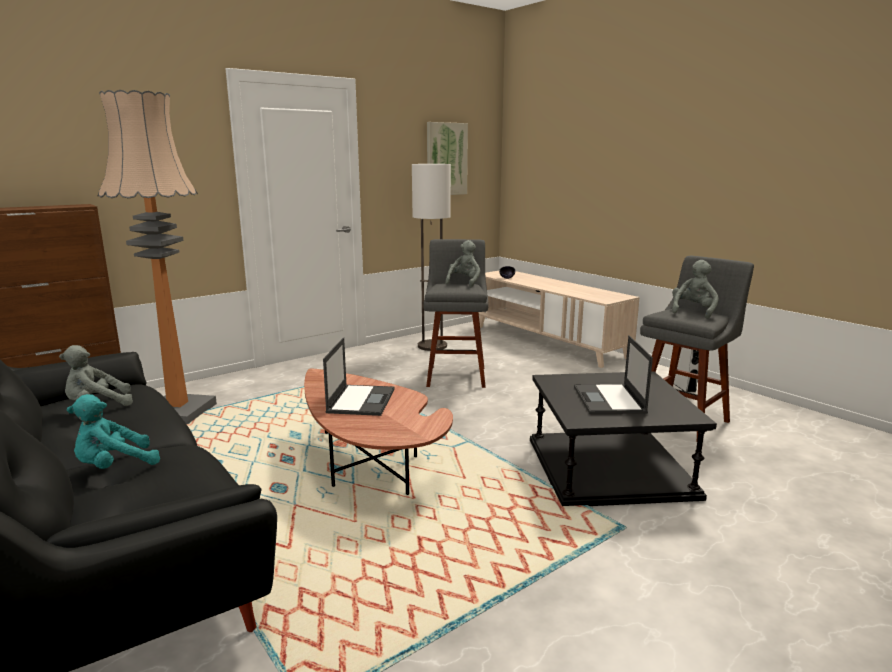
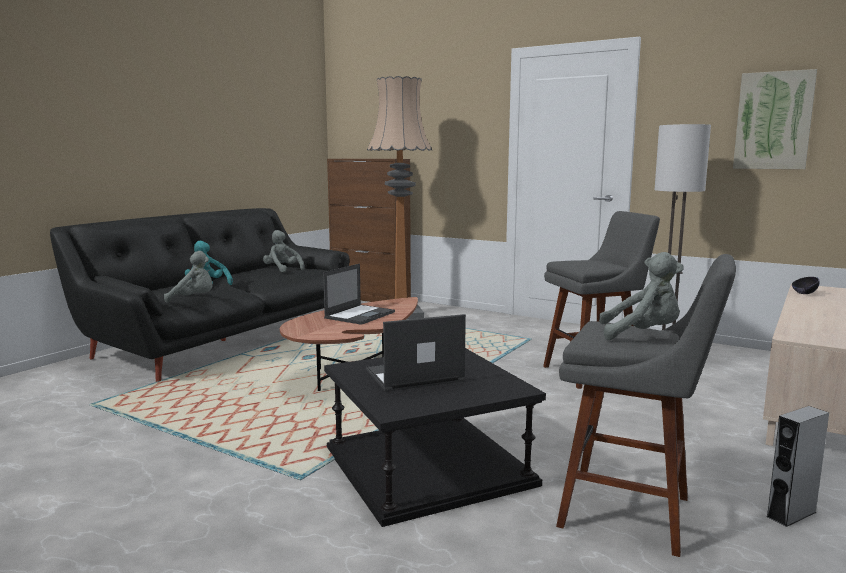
camera: 70 degrees right, 5 degrees down
laptop [323,338,395,416] -> laptop turned 45 degrees counterclockwise [323,264,395,325]
grey plush toy [445,240,480,287] -> grey plush toy moved to [164,251,213,303]

